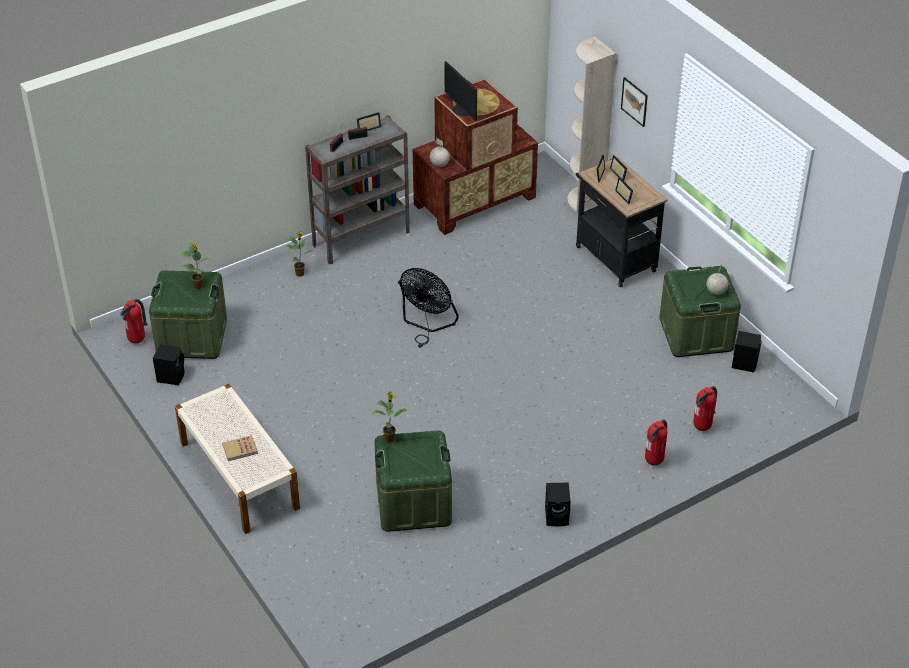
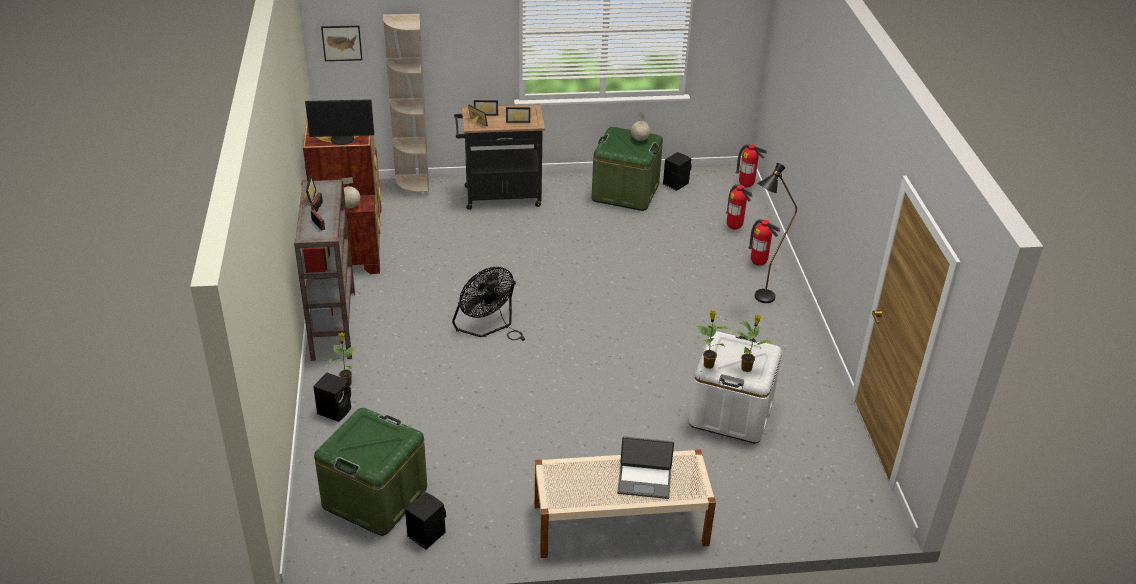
camera: 65 degrees left, 5 degrees down
fire extinguisher [120,299,148,344] -> fire extinguisher moved to [735,144,767,187]
potted plant [179,241,209,289] -> potted plant moved to [732,315,773,372]
book [222,435,258,461] -> laptop [617,436,674,499]
green storage box [375,430,452,532] -> white storage box [689,332,782,443]
black speaker [545,483,571,526] -> black speaker moved to [313,372,351,422]
picture [621,77,648,127] -> picture moved to [321,25,362,61]
none -> black floor lamp [755,163,797,303]

